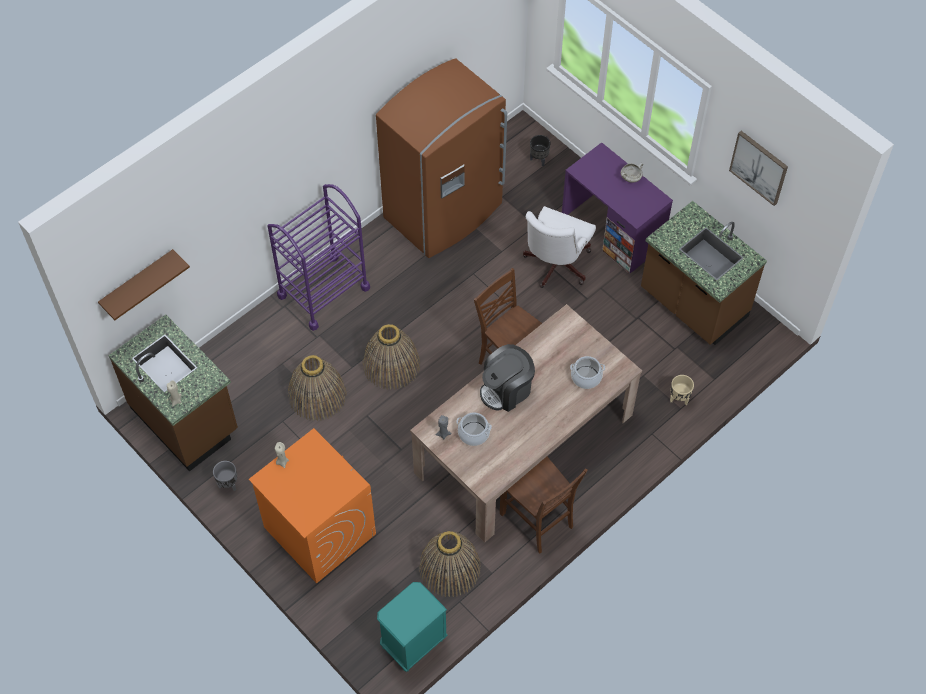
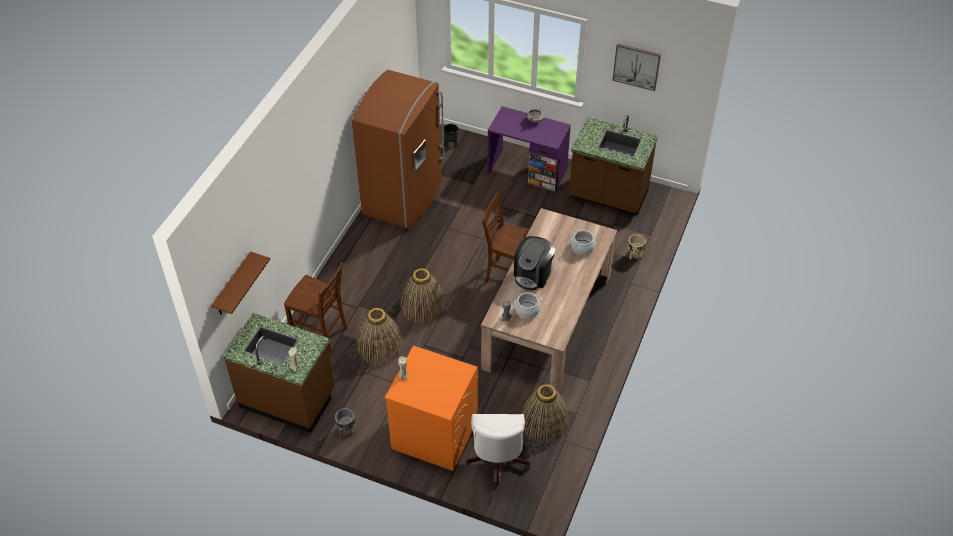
camera: 25 degrees left, 10 degrees down
purple cart [268,184,370,331] -> none
turquoise nightstand [377,582,448,672] -> none
brown chair [500,457,588,554] -> brown chair moved to [284,262,348,353]
white office chair [523,206,596,288] -> white office chair moved to [466,414,530,486]

